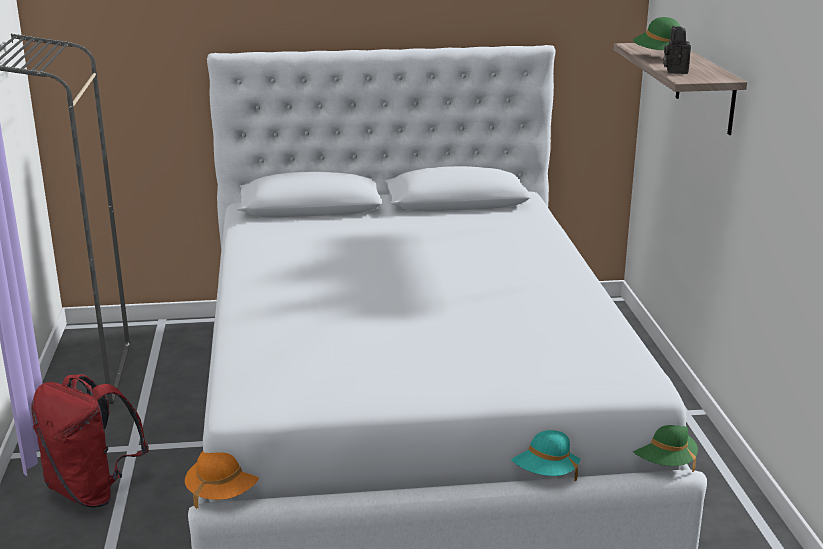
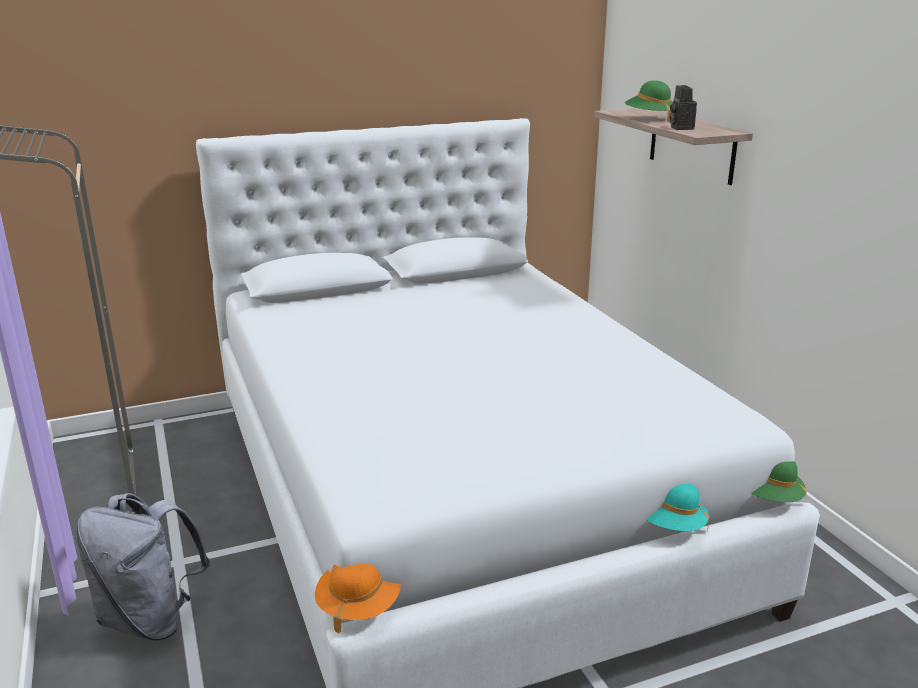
camera: 15 degrees left, 0 degrees up
red backpack [31,374,149,508] -> grey backpack [76,493,211,640]

